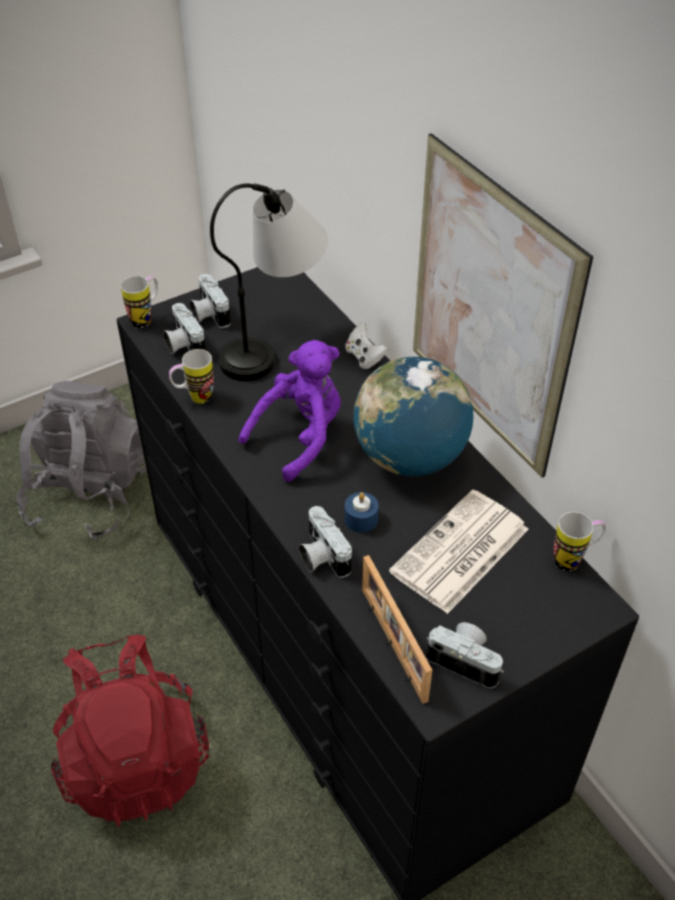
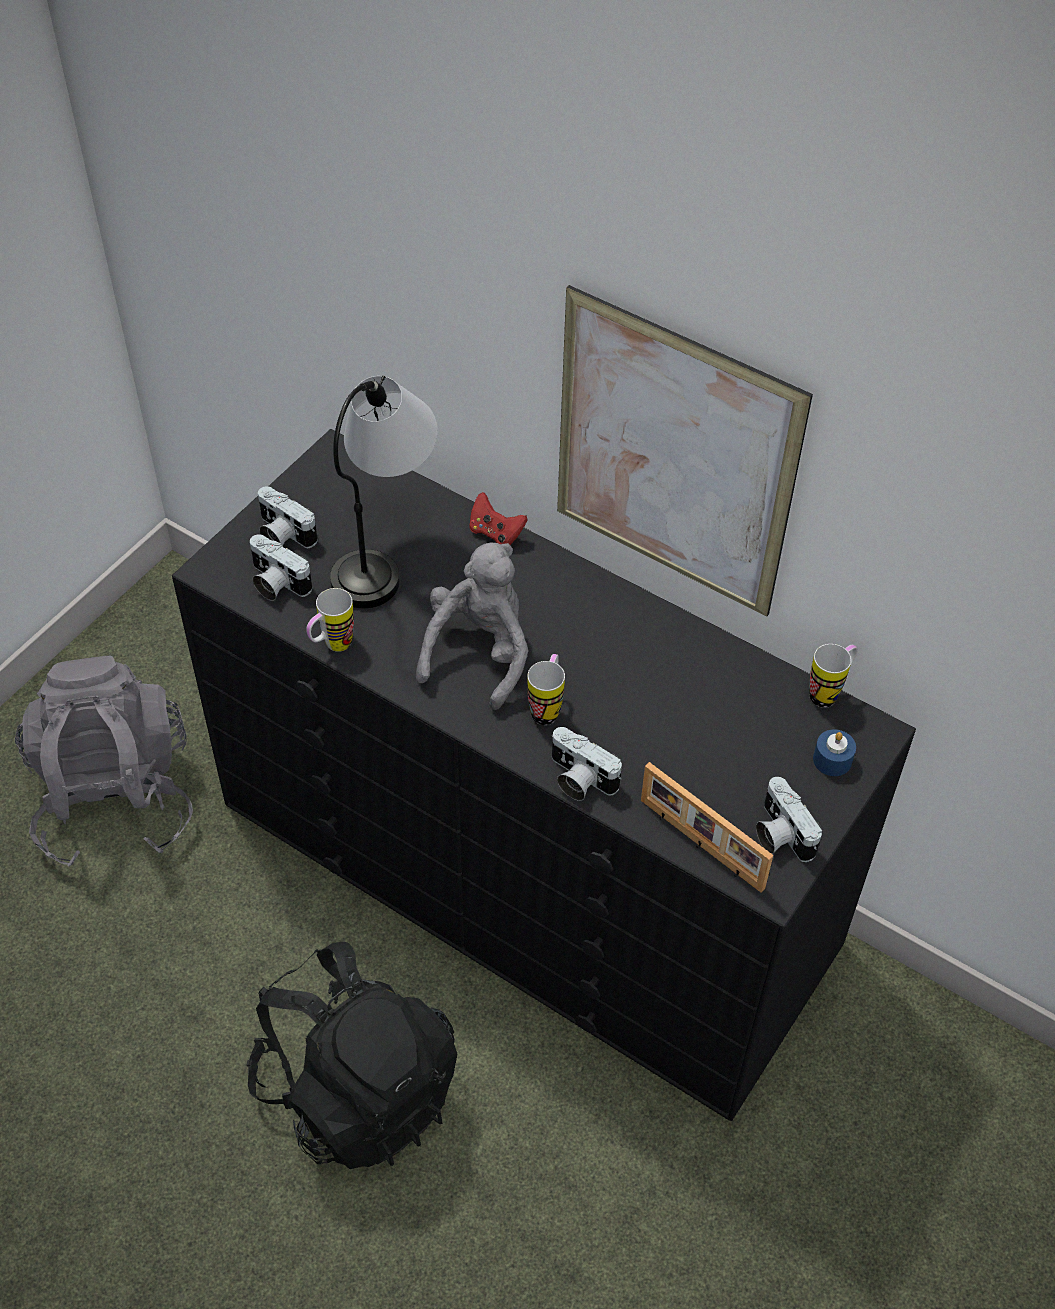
camera: 25 degrees left, 5 degrees up
red backpack [51,634,209,827] -> black backpack [247,942,457,1169]
mug [121,276,158,328] -> mug moved to [527,654,565,725]
purple plush toy [238,340,341,482] -> grey plush toy [416,542,529,710]
blue candle [344,492,379,533] -> blue candle moved to [813,729,856,776]
white game controller [345,322,388,369] -> red game controller [469,492,528,545]
globe [353,357,473,476] -> none
newspaper [389,489,529,614] -> none
camera [427,622,504,688] -> camera turned 120 degrees counterclockwise [756,777,822,862]

